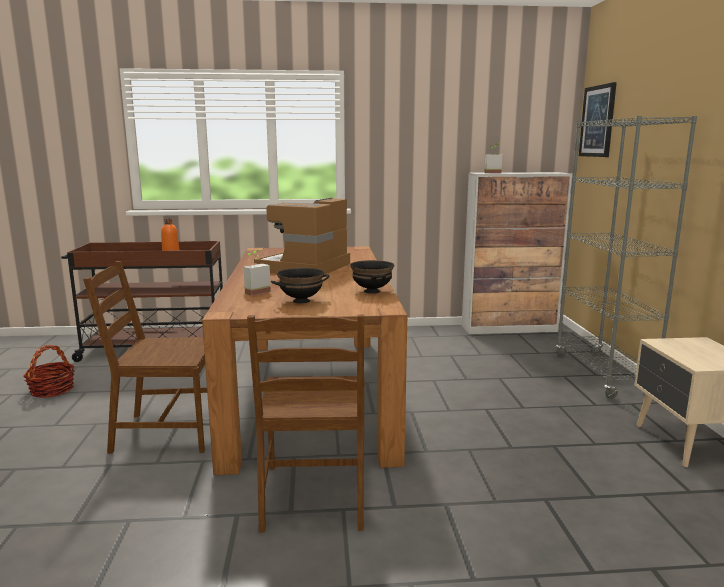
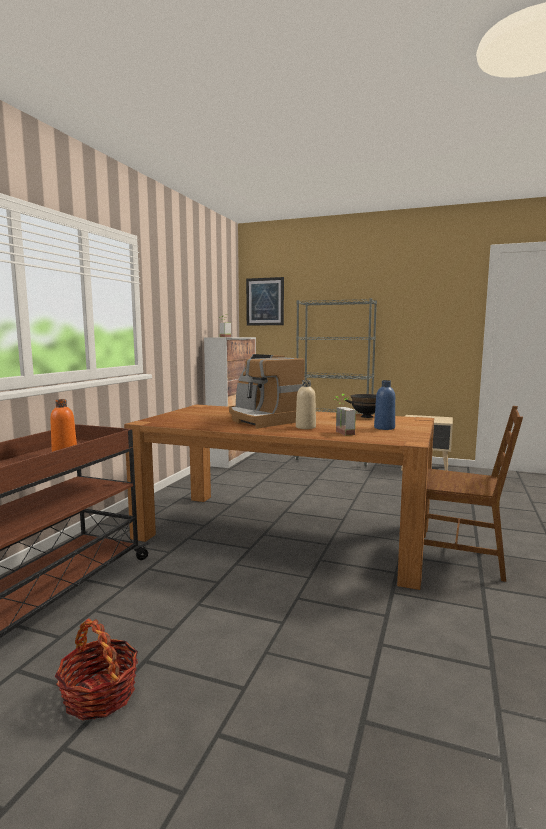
camera: 65 degrees left, 5 degrees down
brown chair [83,261,207,454] -> none
black bowl [271,268,329,304] -> blue bottle [374,380,395,430]
none -> beige bottle [296,380,316,429]

